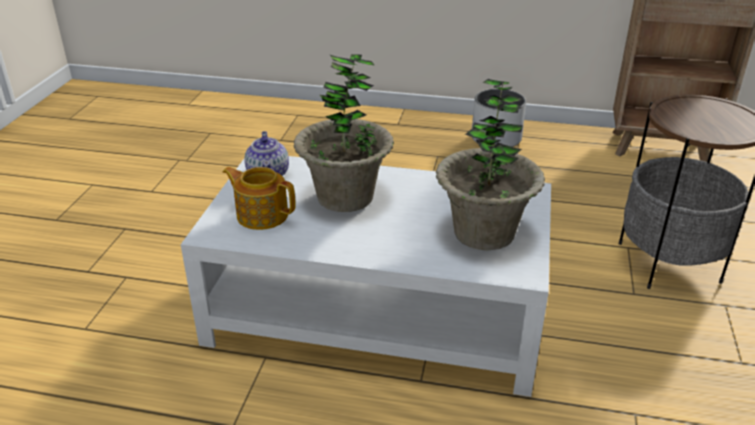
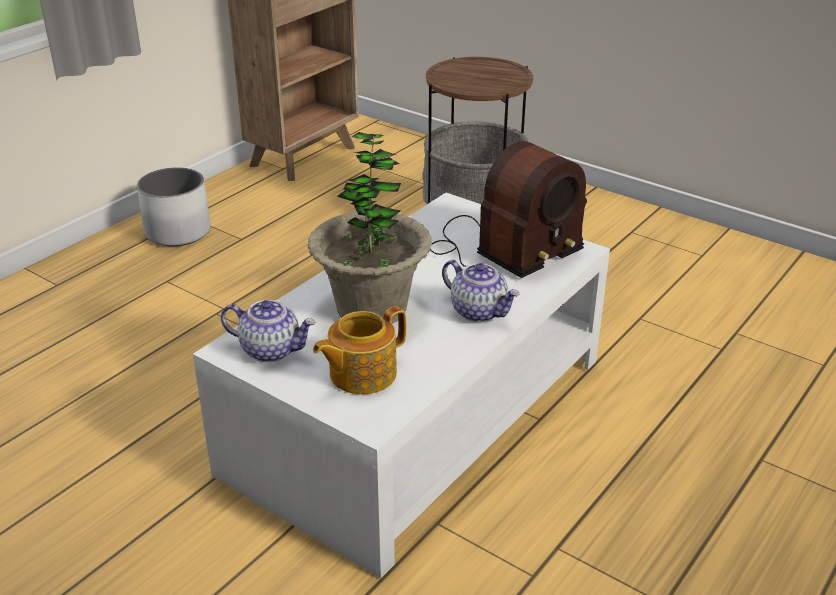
camera: 65 degrees left, 0 degrees up
potted plant [436,79,545,250] -> radio [430,141,587,278]
none -> teapot [442,260,520,322]

